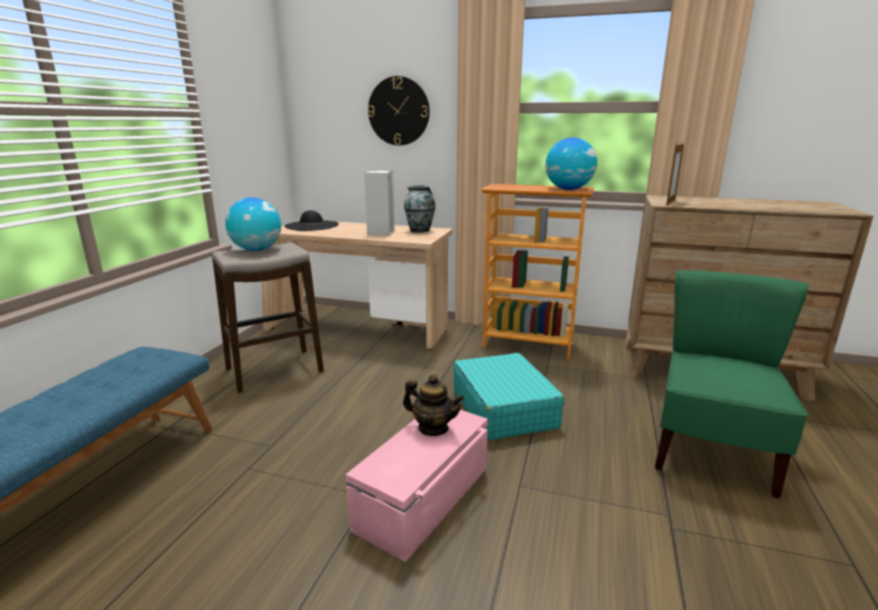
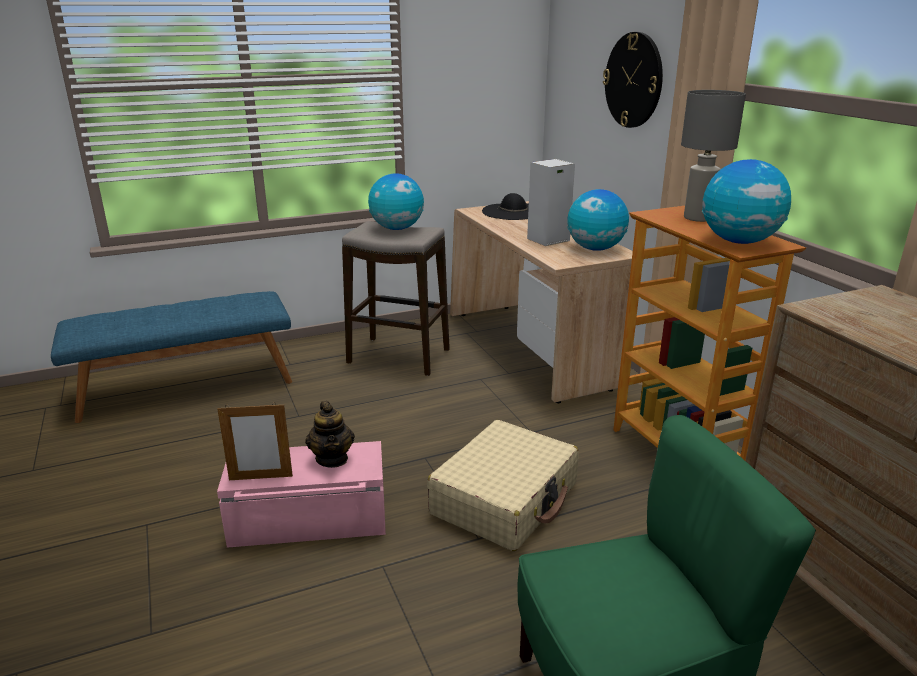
camera: 50 degrees right, 5 degrees up
vase [404,185,436,233] -> globe [567,189,629,251]
turquoise suitcase [453,353,565,440] -> beige suitcase [427,420,579,551]
picture frame [666,142,684,205] -> picture frame moved to [217,402,293,480]
none -> grey table lamp [681,90,746,222]

